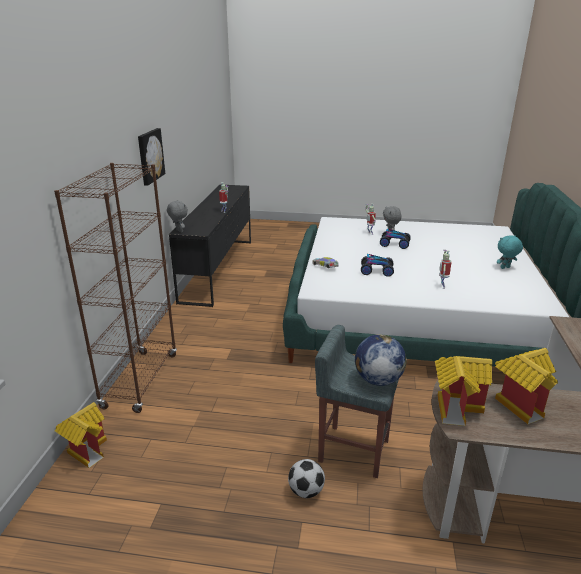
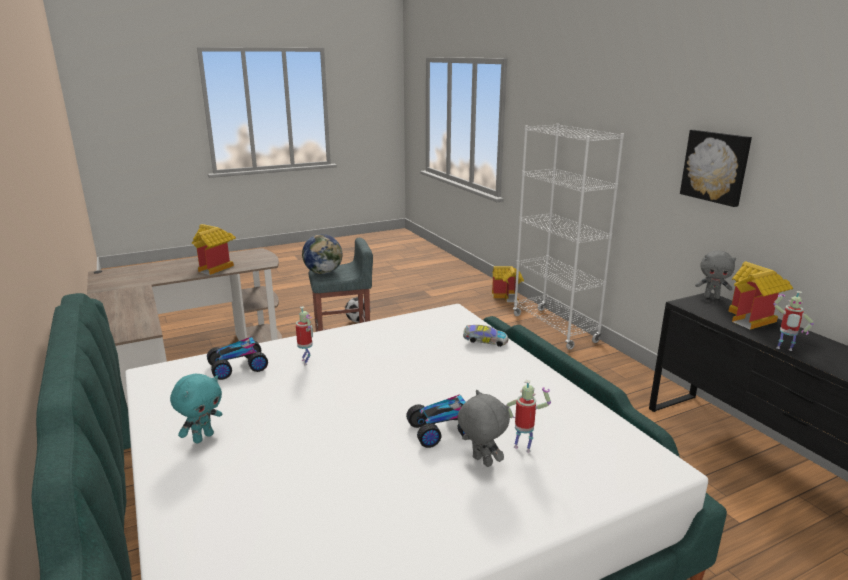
camera: 145 degrees right, 5 degrees down
brown bookcase [54,163,177,413] -> white bookcase [513,124,624,350]
toy car [361,254,394,277] -> toy car moved to [207,336,268,380]
toy house [435,356,492,426] -> toy house moved to [729,261,793,330]

